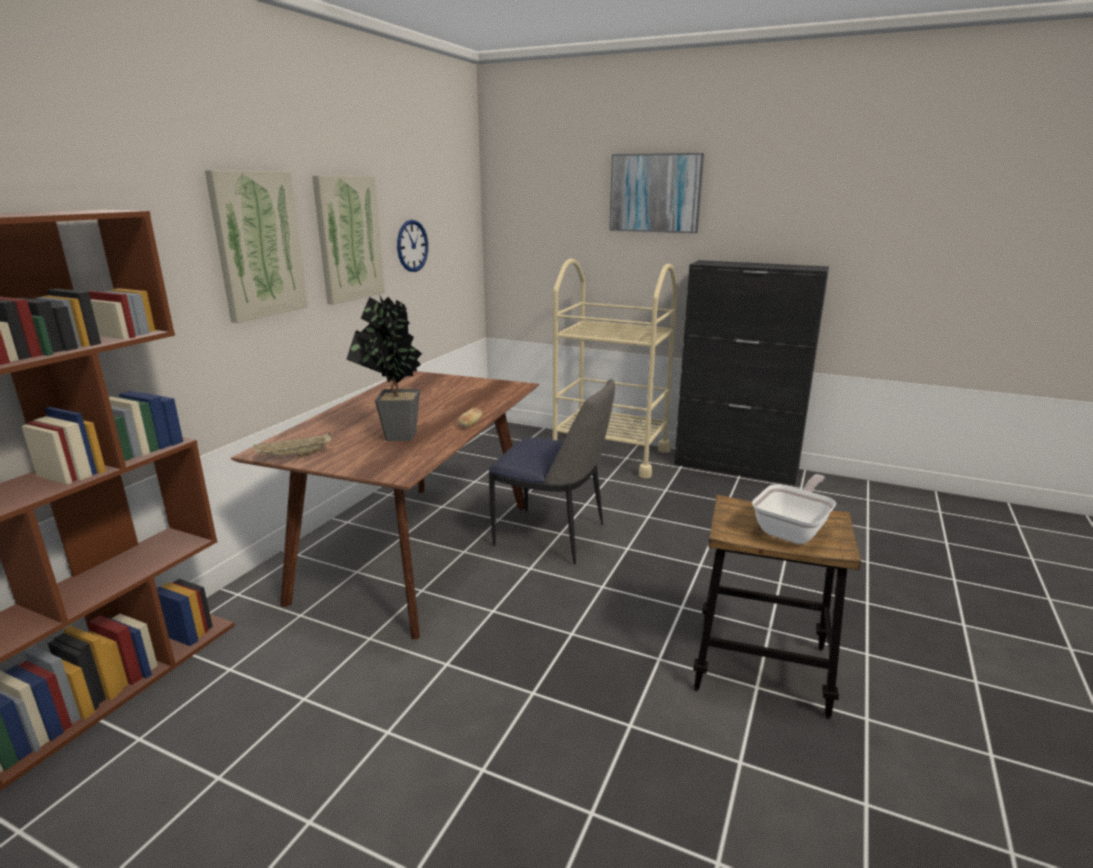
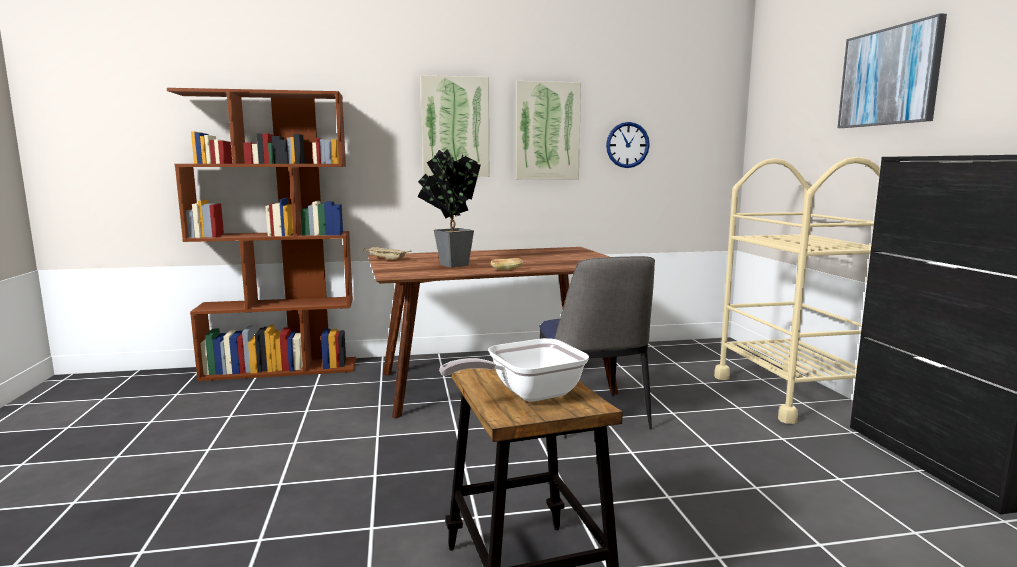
camera: 55 degrees right, 10 degrees down
frying pan [752,474,836,544] -> frying pan turned 150 degrees clockwise [439,338,589,402]

